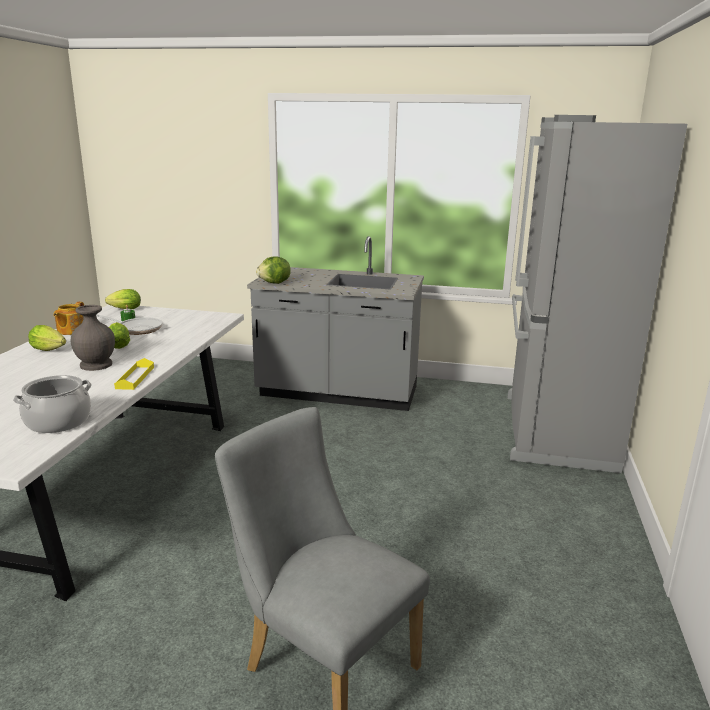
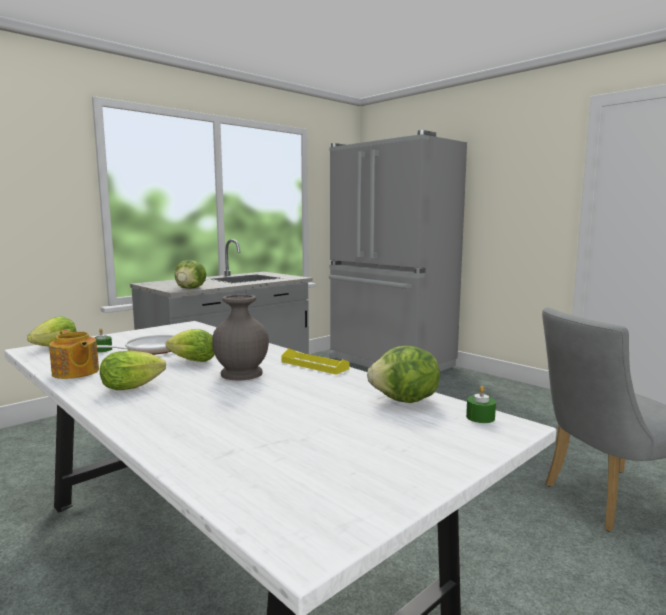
camera: 55 degrees left, 10 degrees down
cooking pot [13,375,92,433] -> lettuce [367,346,440,403]
none -> green candle [466,386,496,423]

